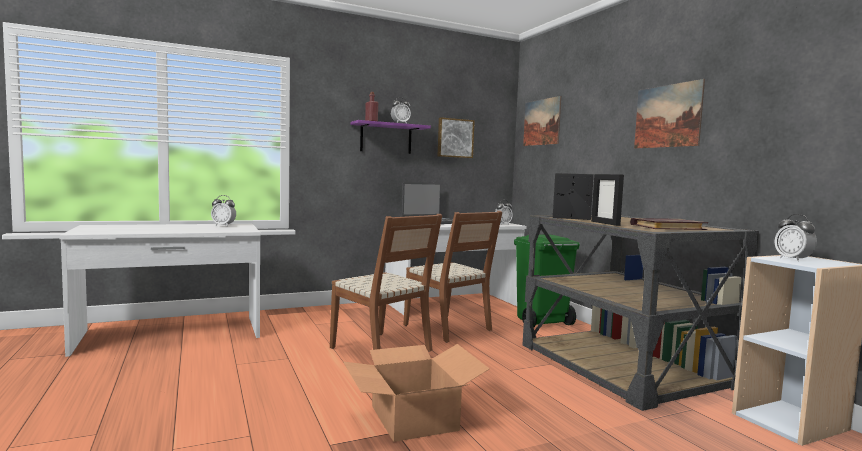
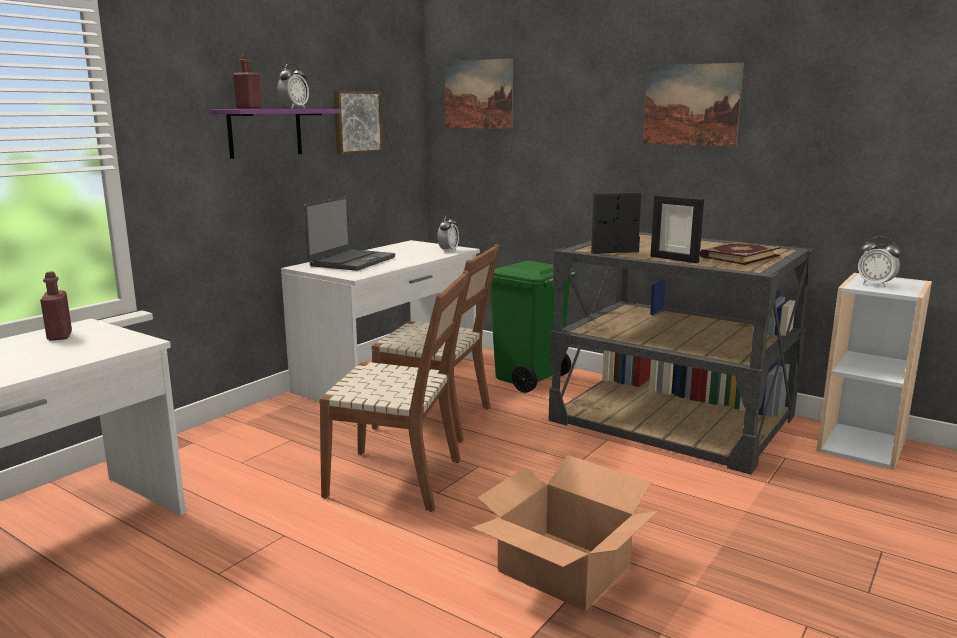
camera: 30 degrees left, 10 degrees up
alarm clock [211,195,236,226] -> red bottle [40,271,72,341]

